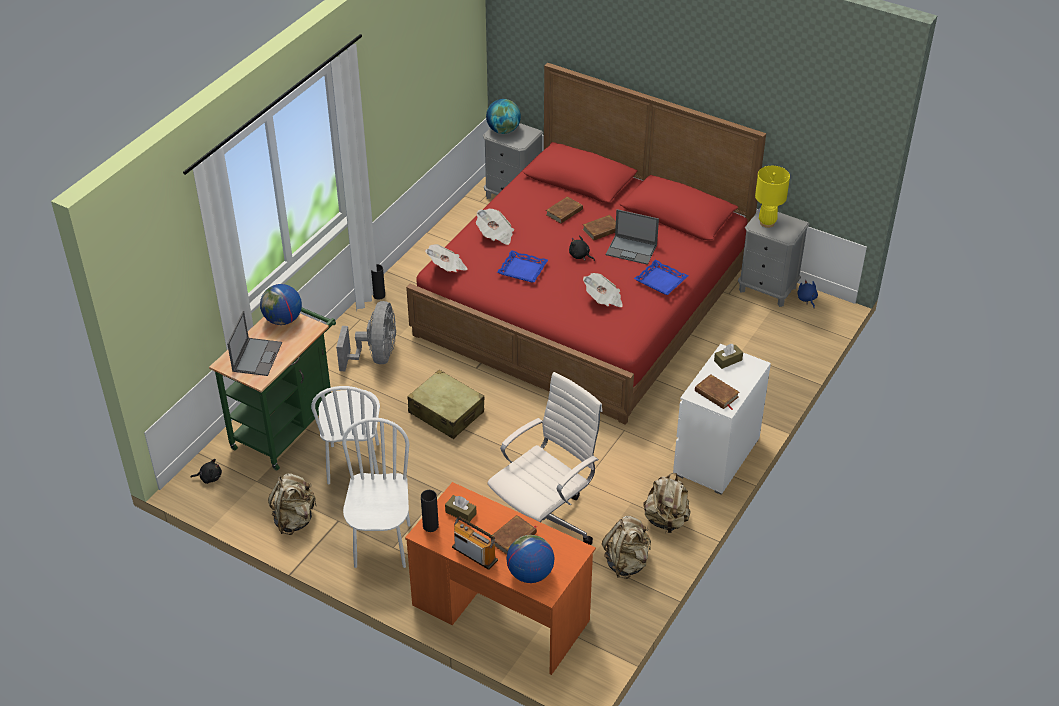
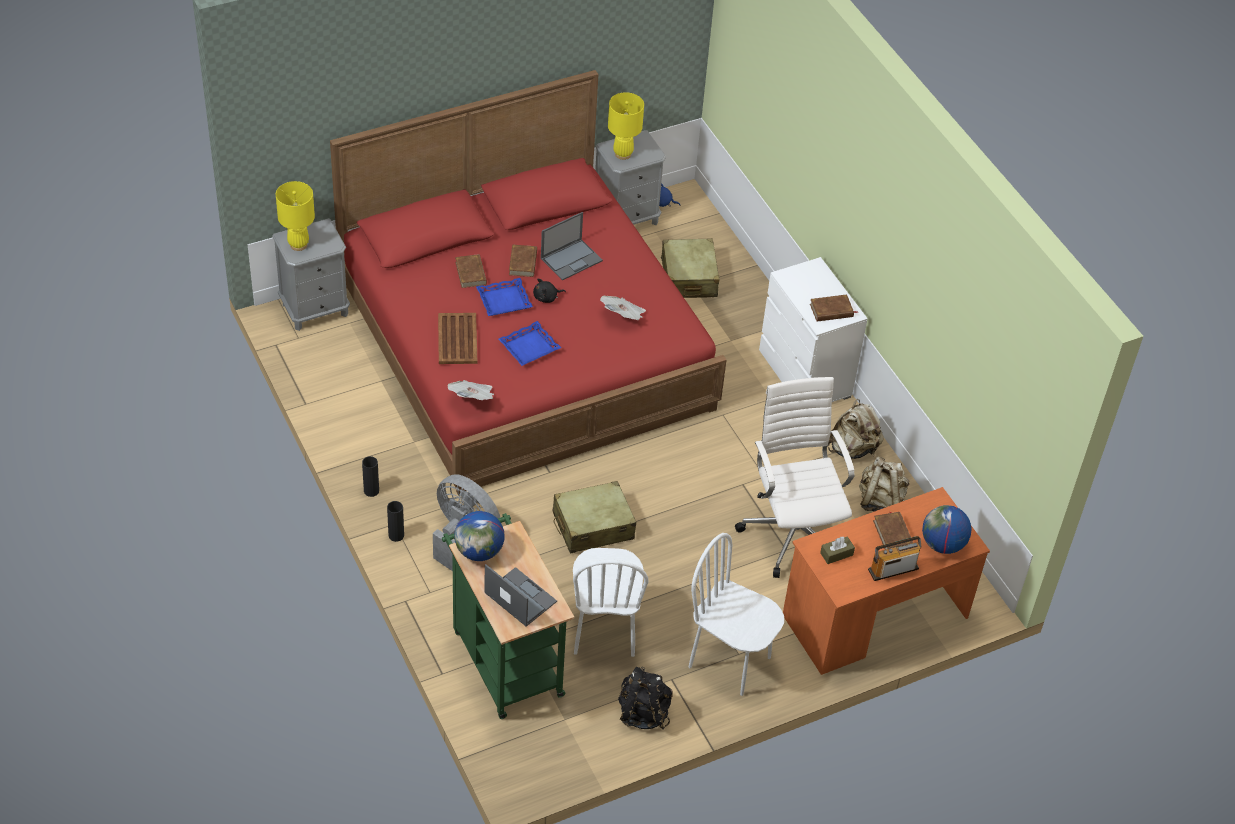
camera: 60 degrees left, 5 degrees up
black plush toy [190,459,222,484] -> none
beige backpack [268,473,317,535] -> black backpack [618,666,673,729]
white chair [311,386,380,484] -> white chair turned 60 degrees clockwise [573,548,649,657]
black vase [421,490,439,532] -> black vase moved to [387,501,404,542]
newspaper [476,209,514,245] -> brown tray [438,313,477,364]
globe [486,99,521,134] -> yellow table lamp [276,181,315,251]
blue tray [634,260,689,295] -> blue tray moved to [476,278,533,316]
brown tissue box [714,344,743,369] -> none
none -> beige suitcase [661,238,720,298]

